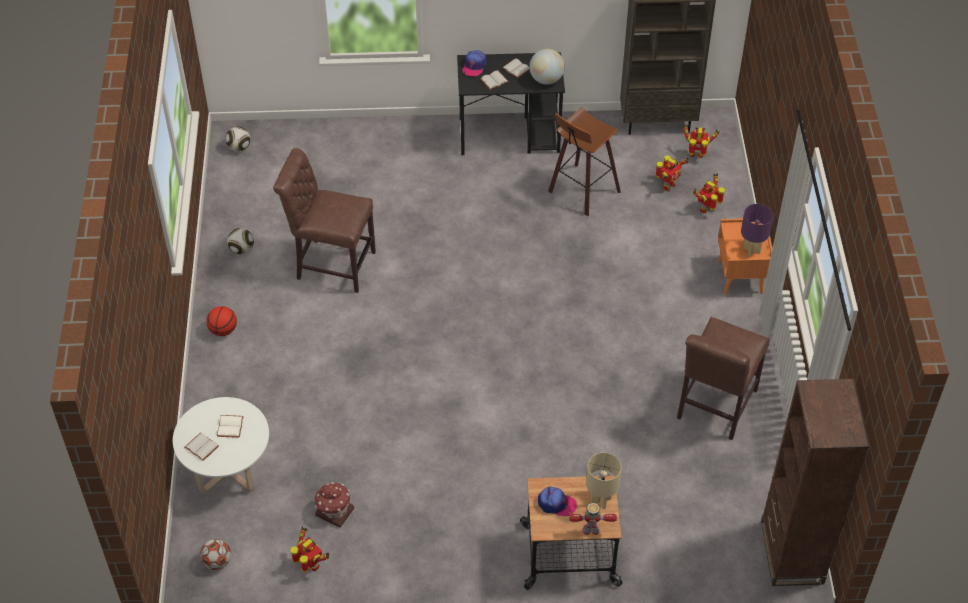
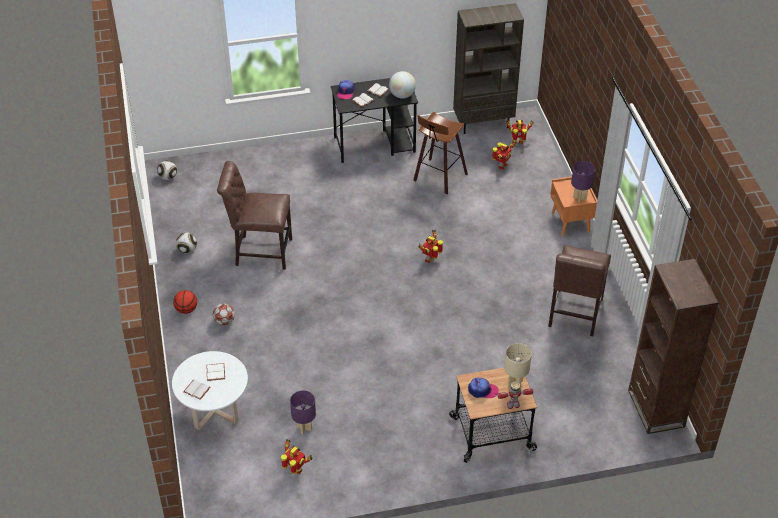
camera: 10 degrees left, 5 degrees down
football [200,539,231,570] -> football moved to [213,303,235,325]
toy house [315,482,354,527] -> purple table lamp [290,390,316,434]
toy robot [693,173,725,214] -> toy robot moved to [418,229,443,263]

